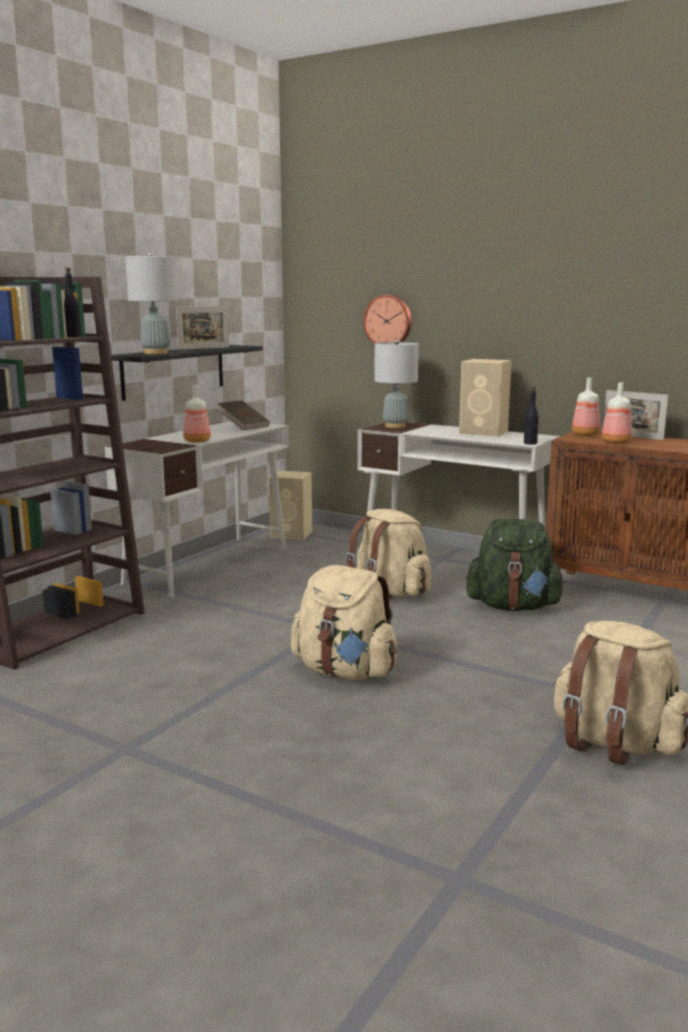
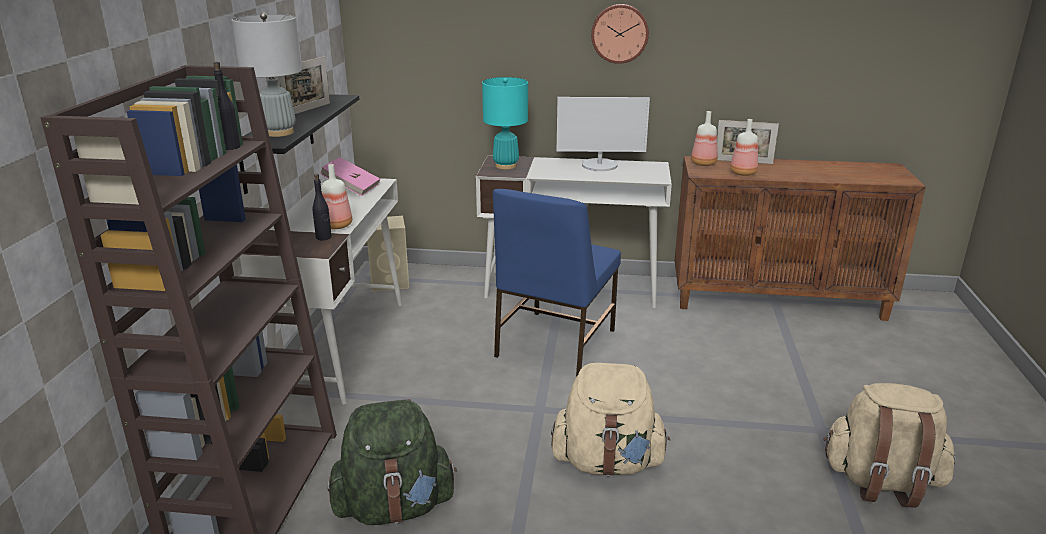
camera: 25 degrees left, 10 degrees up
brown book [216,400,269,430] -> pink book [320,157,380,196]
beige backpack [346,509,431,599] -> blue chair [493,189,621,377]
wall clock [363,295,411,344] -> wall clock moved to [591,4,649,64]
grey table lamp [374,340,419,428] -> turquoise table lamp [482,77,528,169]
beige speaker [459,359,512,437] -> monitor [556,97,650,171]
green backpack [466,519,566,611] -> green backpack moved to [328,399,457,525]
black bottle [524,386,539,445] -> black bottle moved to [312,174,332,240]

